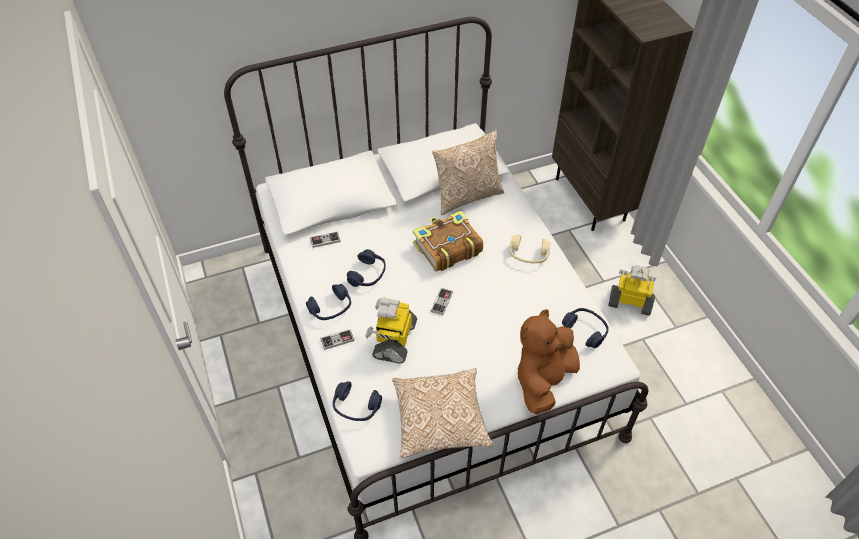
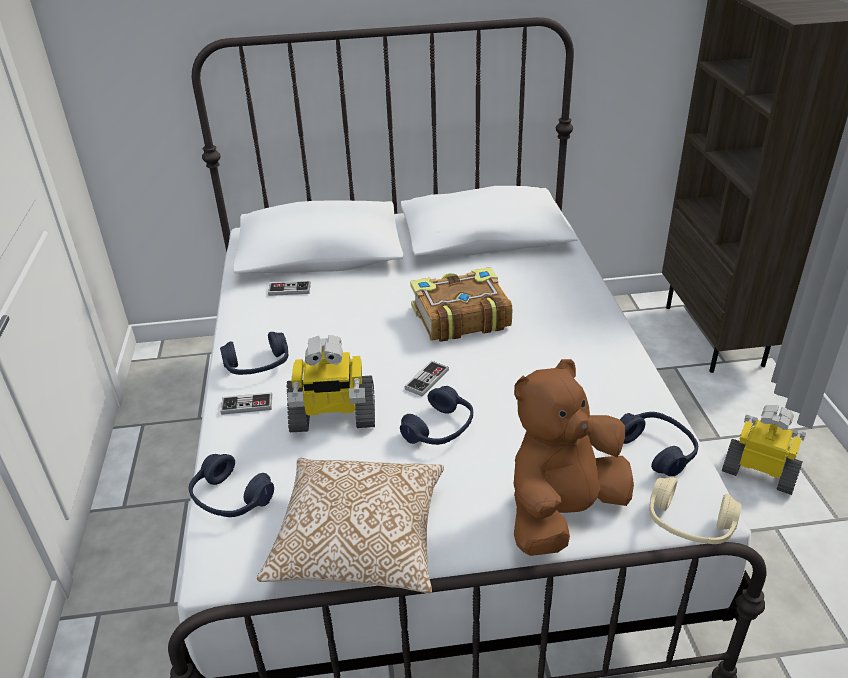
camera: 15 degrees right, 15 degrees down
blue headphones [347,249,386,287] -> blue headphones moved to [400,386,473,445]
toy robot [365,297,417,363] -> toy robot turned 120 degrees counterclockwise [286,335,375,432]
pillow [432,130,504,215] -> none
beige headphones [510,234,551,263] -> beige headphones moved to [650,477,742,544]

